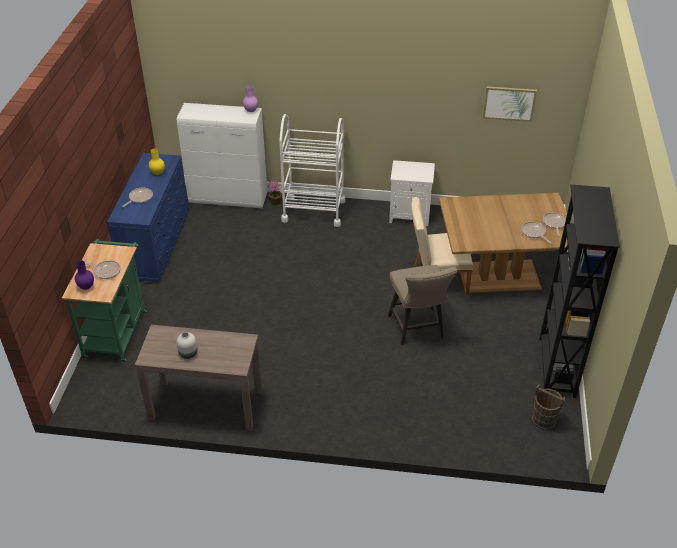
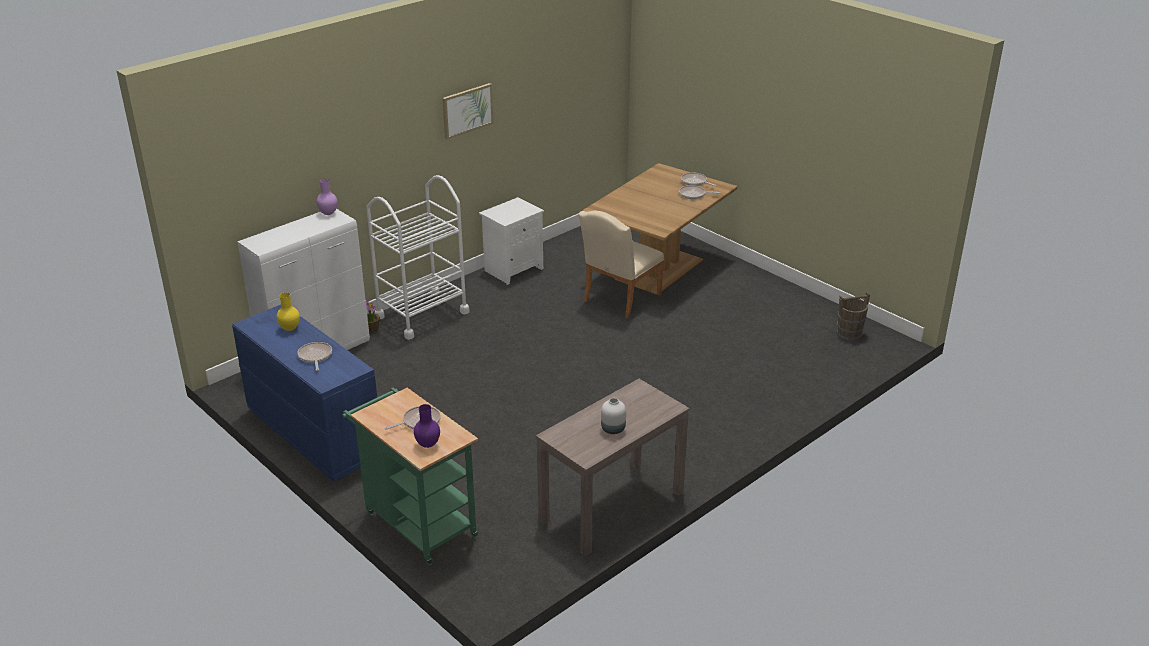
camera: 50 degrees left, 10 degrees down
beige stool [388,265,458,345] -> none
picture [483,86,537,122] -> picture moved to [442,83,494,139]
black bookcase [539,184,620,398] -> none

